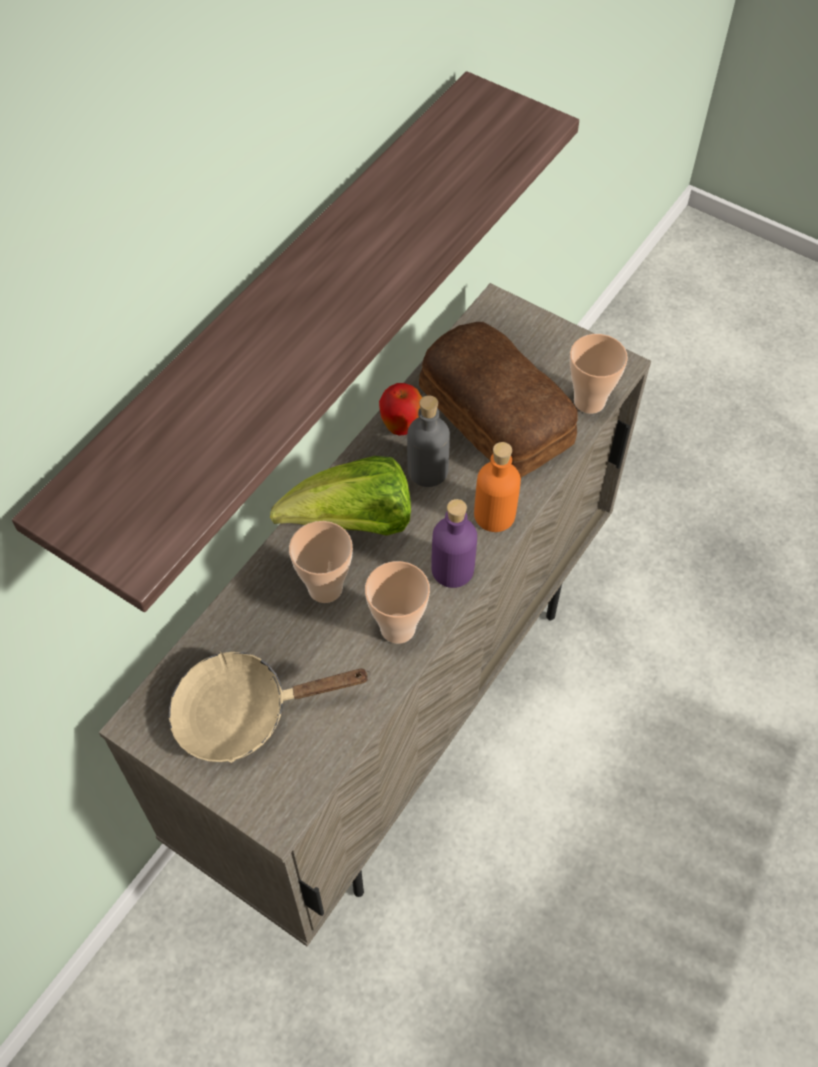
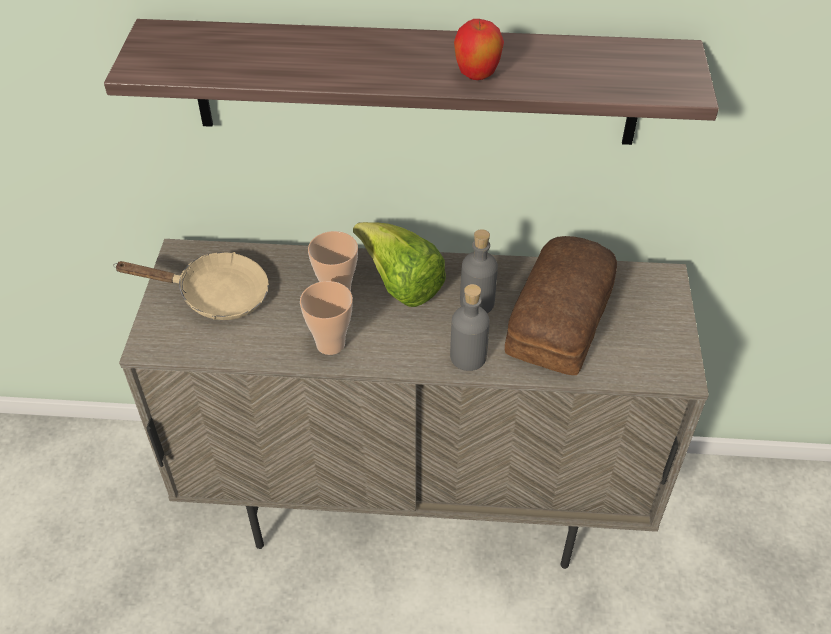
camera: 60 degrees right, 10 degrees down
beige frying pan [169,651,371,763] -> beige frying pan turned 135 degrees clockwise [113,252,269,320]
apple [379,383,422,436] -> apple moved to [454,19,504,80]
purple bottle [431,499,477,588] -> none
orange bottle [474,442,521,532] -> grey bottle [450,284,490,371]
cup [570,334,628,414] -> none

